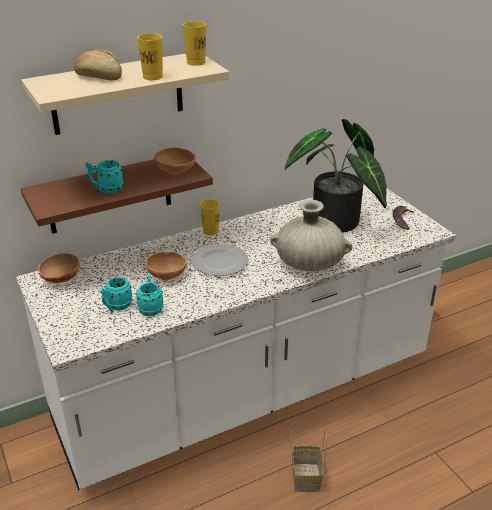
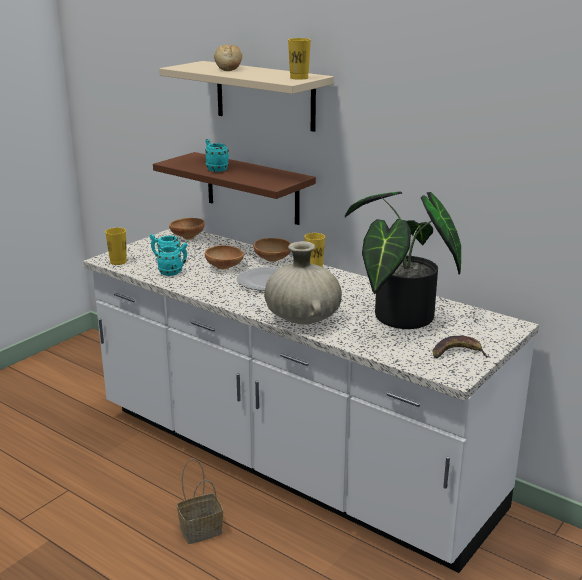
camera: 65 degrees right, 10 degrees down
yellow cup [137,33,163,80] -> yellow cup moved to [105,228,127,265]
brown bowl [154,148,196,175] -> brown bowl moved to [253,238,291,261]

